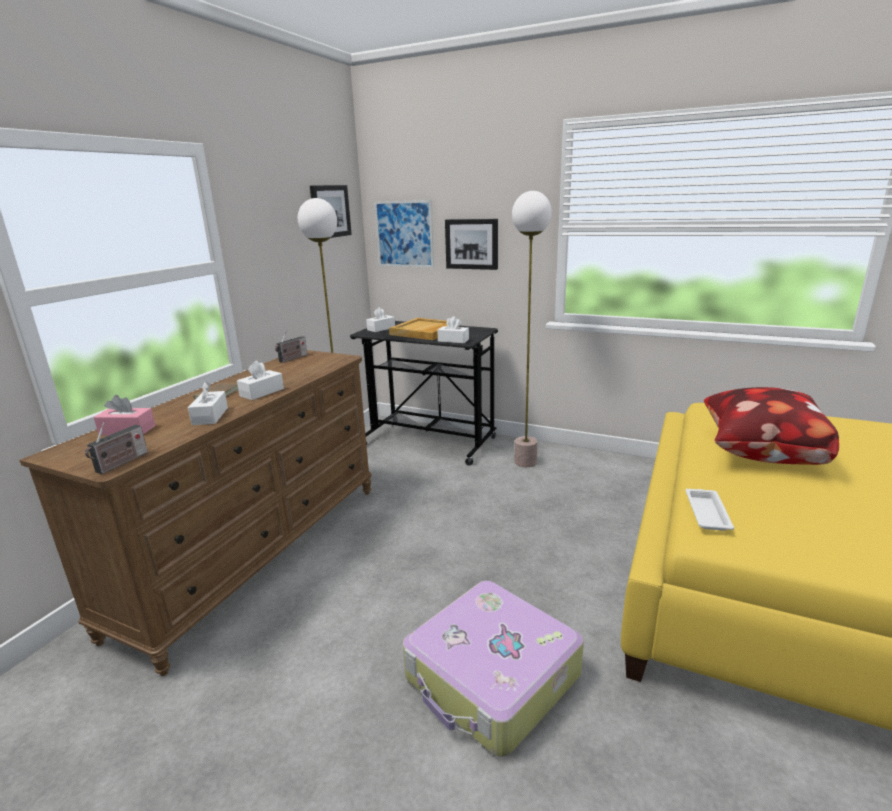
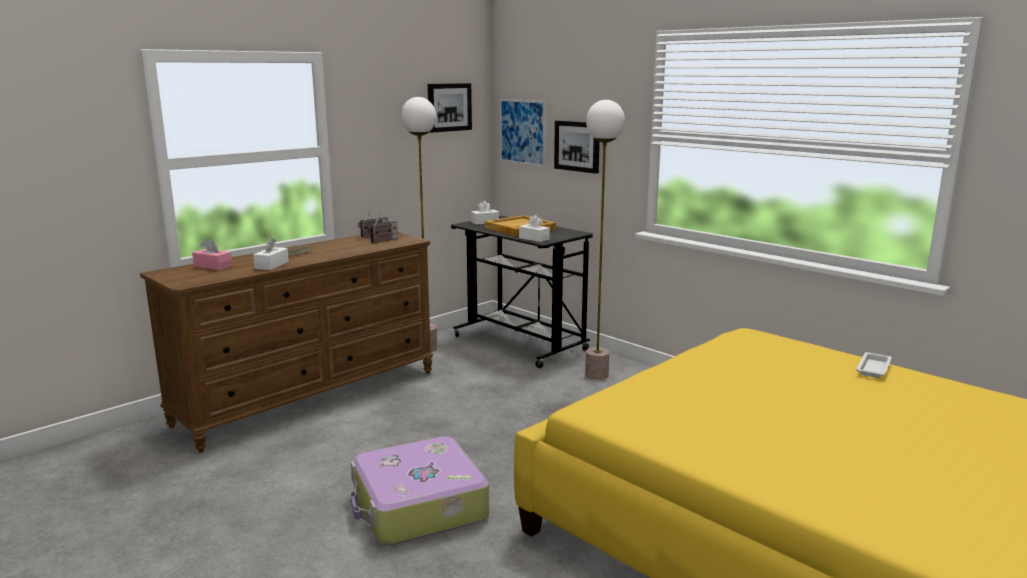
camera: 20 degrees right, 5 degrees down
radio [85,422,148,474] -> radio moved to [368,215,398,243]
white tissue box [237,360,284,400] -> none
white tray [685,489,734,531] -> white tray moved to [856,352,892,378]
pillow [704,387,839,465] -> none

